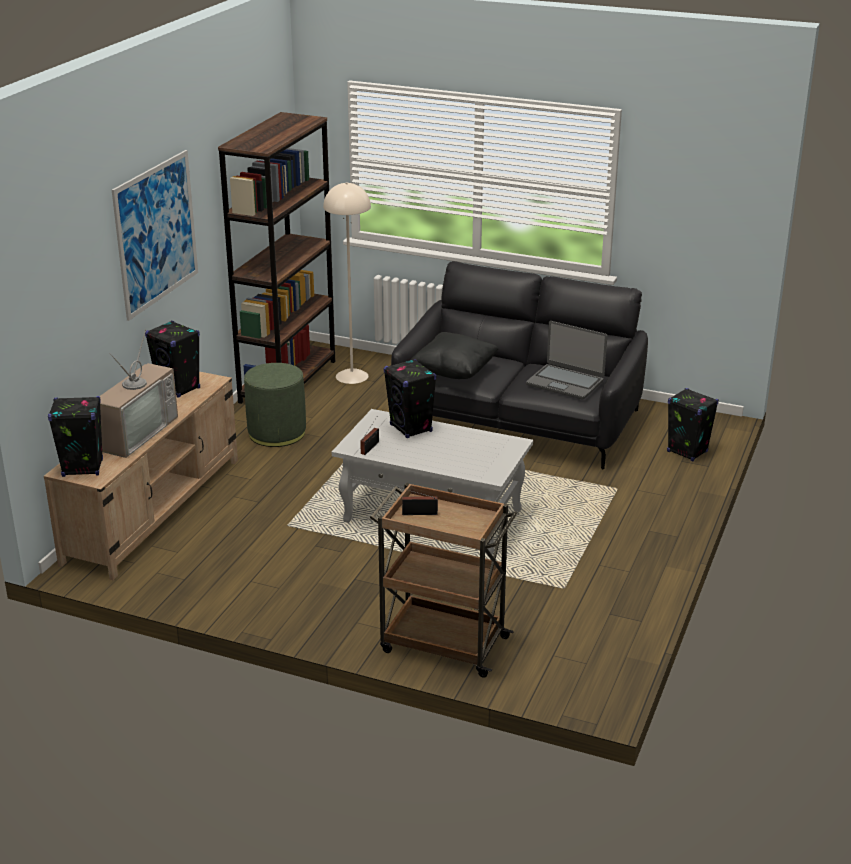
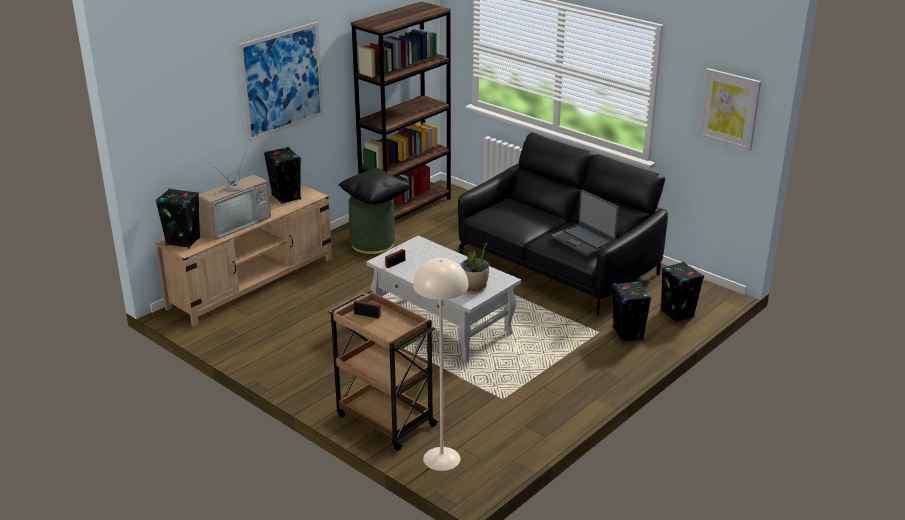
camera: 20 degrees right, 0 degrees up
beige floor lamp [323,182,371,384] -> beige floor lamp moved to [413,258,469,471]
black speaker [384,359,437,438] -> black speaker moved to [612,281,651,342]
black pillow [409,332,498,379] -> black pillow moved to [339,168,411,205]
none -> potted plant [460,243,489,292]
none -> picture [698,68,761,151]

